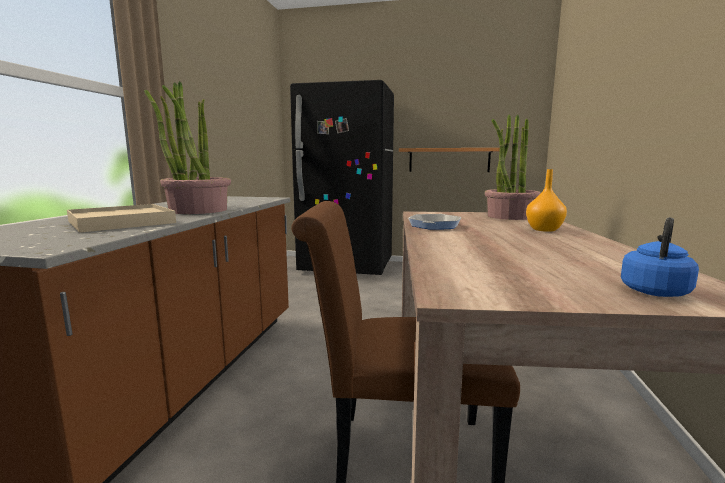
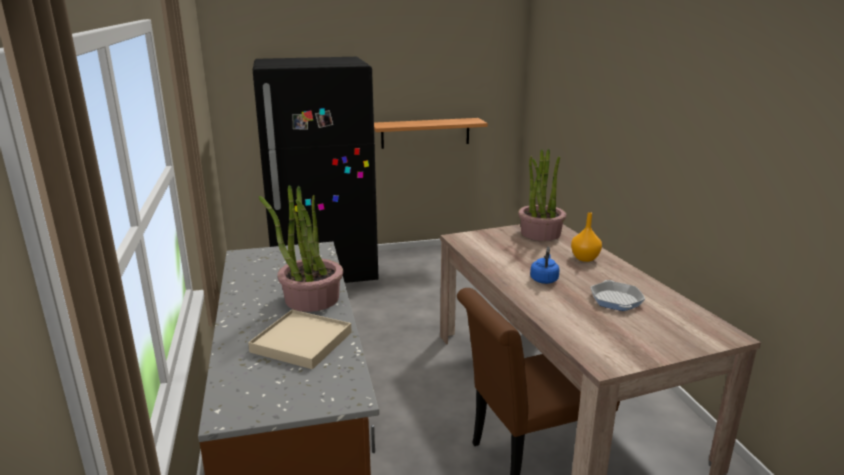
camera: 25 degrees left, 10 degrees up
frying pan [408,214,461,230] -> frying pan moved to [590,280,645,311]
blue kettle [621,217,699,297] -> blue kettle moved to [530,247,560,284]

